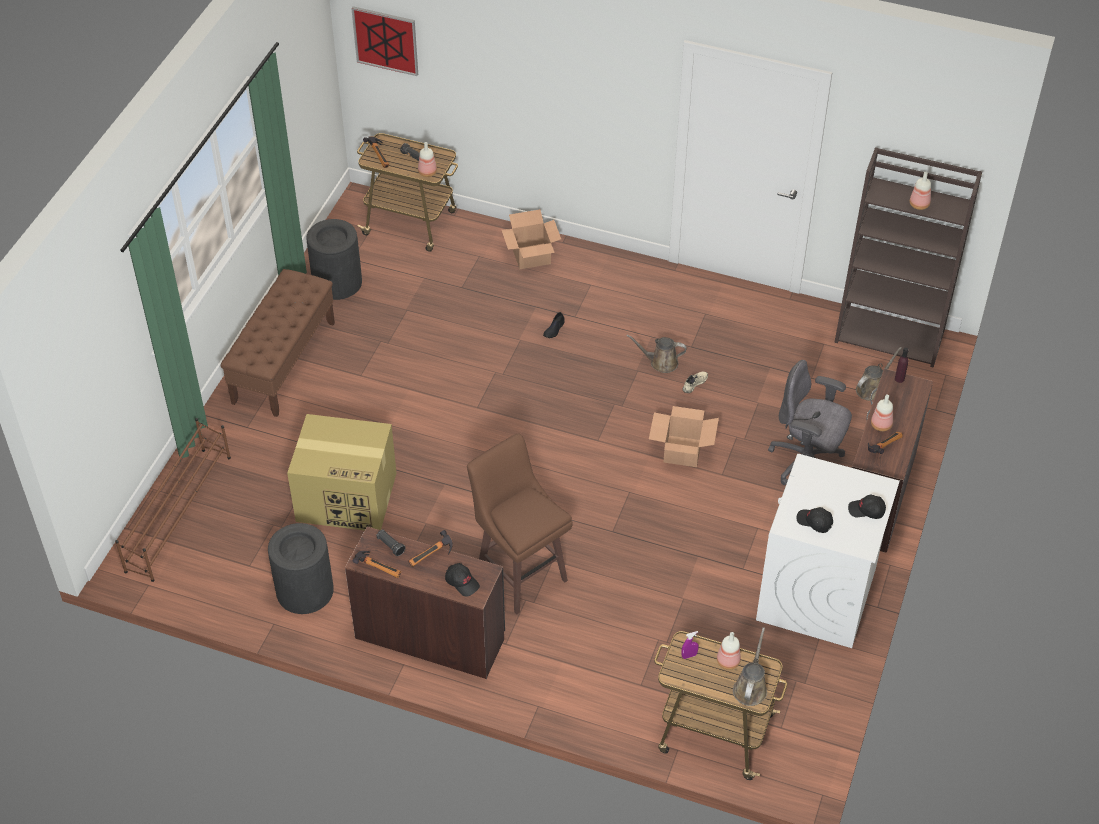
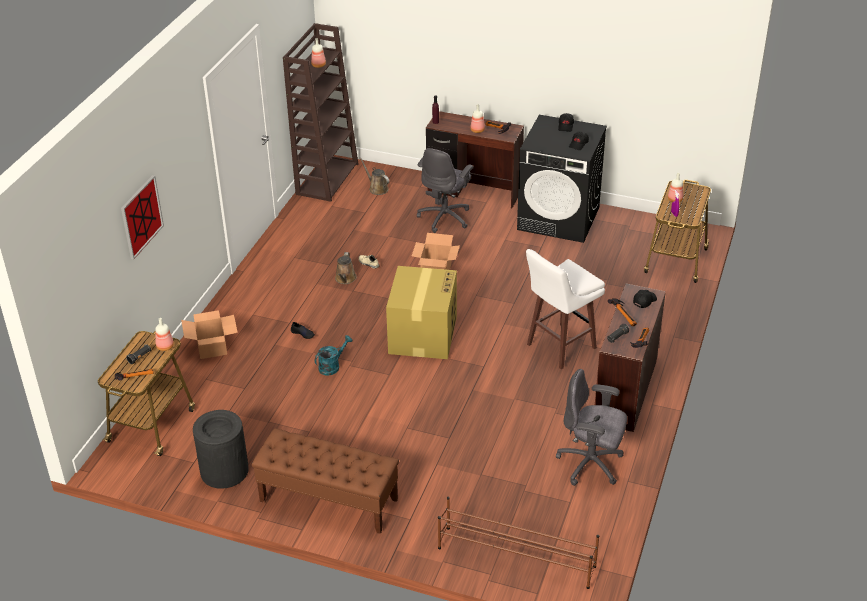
camera: 90 degrees left, 10 degrees down
black trash can [268,523,334,614] -> grey office chair [556,369,627,486]
cardboard box [287,414,396,531] -> cardboard box moved to [386,266,457,359]
picture [351,6,418,76] -> picture moved to [121,175,164,260]
brown stool [467,433,573,614] -> white stool [526,249,605,369]
brown watering can [733,627,767,706] -> none
white washing machine [756,454,900,648] -> black washing machine [517,115,607,243]
none -> turquoise watering can [315,335,353,375]

